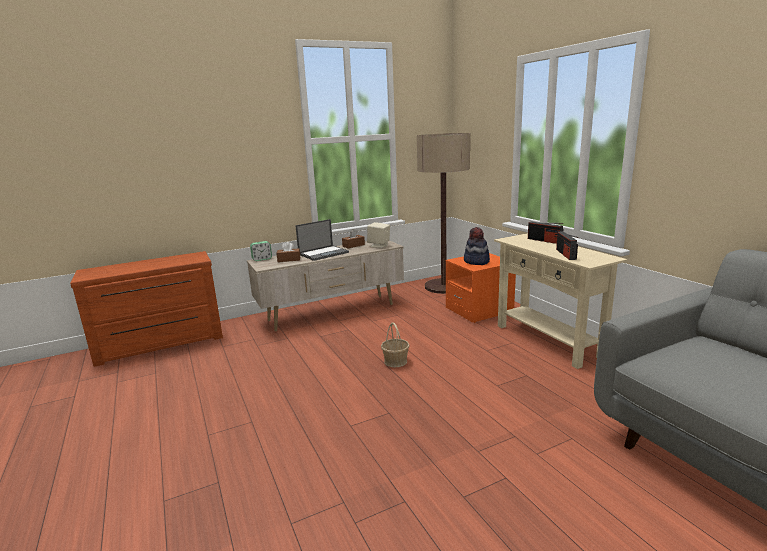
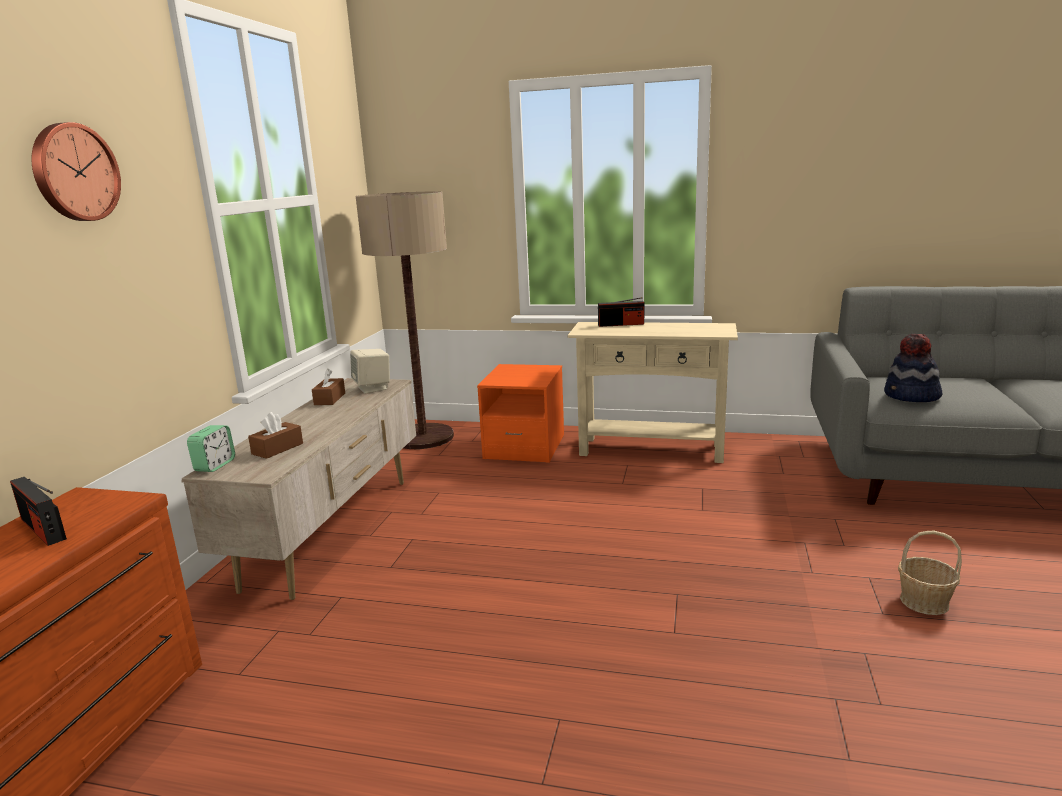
camera: 50 degrees left, 0 degrees up
laptop [295,219,349,261] -> none
basket [381,322,410,367] -> basket moved to [898,531,962,615]
hat [464,227,490,265] -> hat moved to [884,334,942,402]
radio [556,231,578,260] -> radio moved to [10,477,67,546]
none -> wall clock [31,122,121,221]

